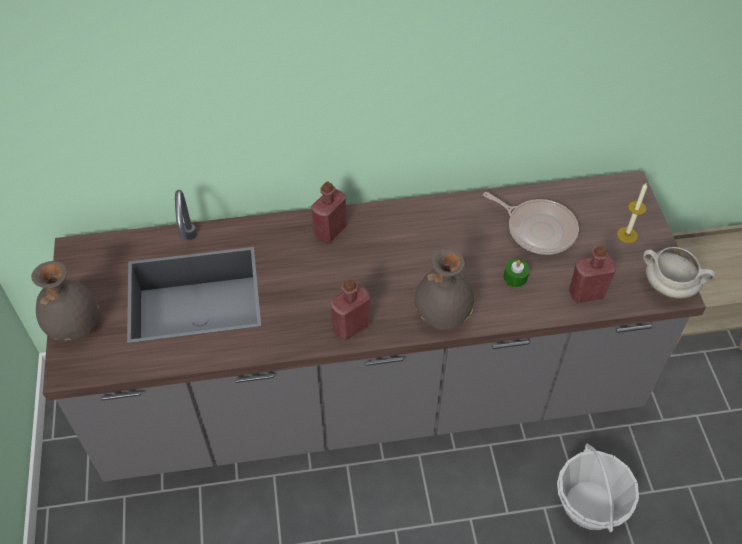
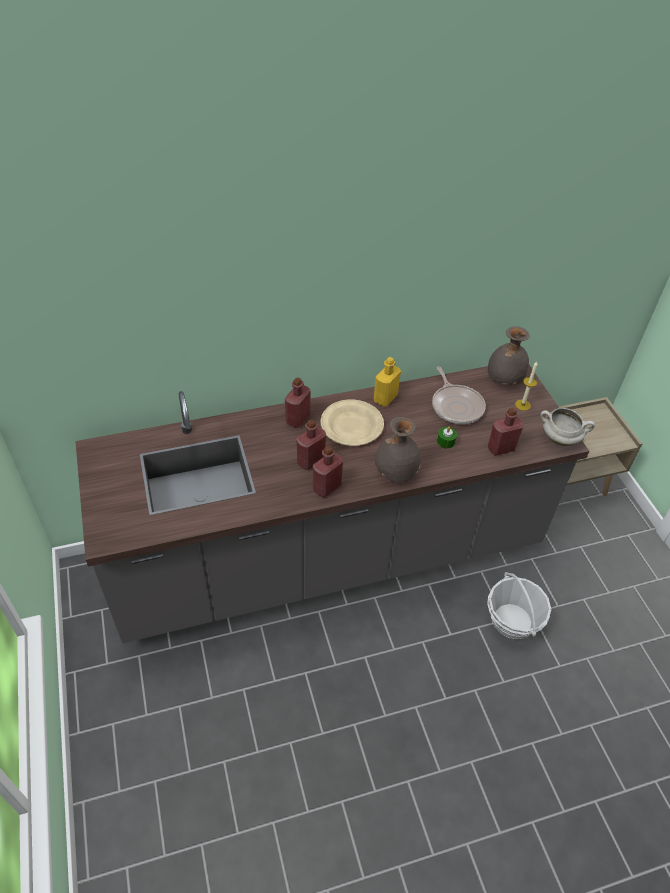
camera: 10 degrees left, 5 degrees down
grey vase [31,261,99,341] -> grey vase moved to [488,326,530,385]
frying pan [483,192,579,255] -> frying pan turned 45 degrees clockwise [432,366,486,424]
none -> red bottle [296,419,326,470]
none -> beige plate [321,399,384,446]
none -> yellow bottle [374,357,401,406]

